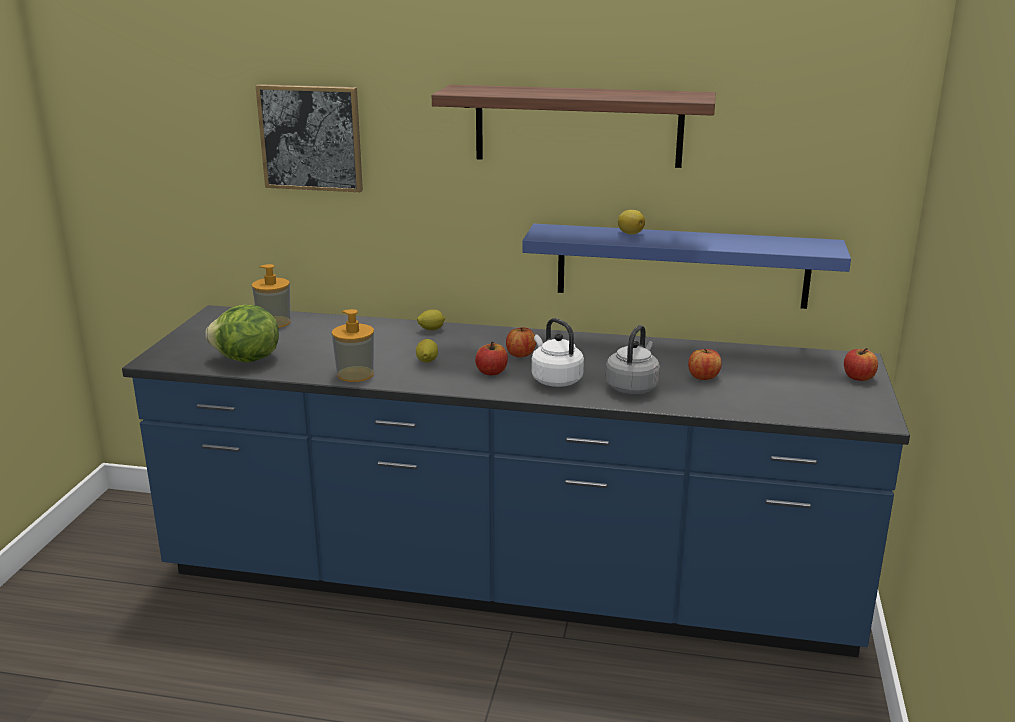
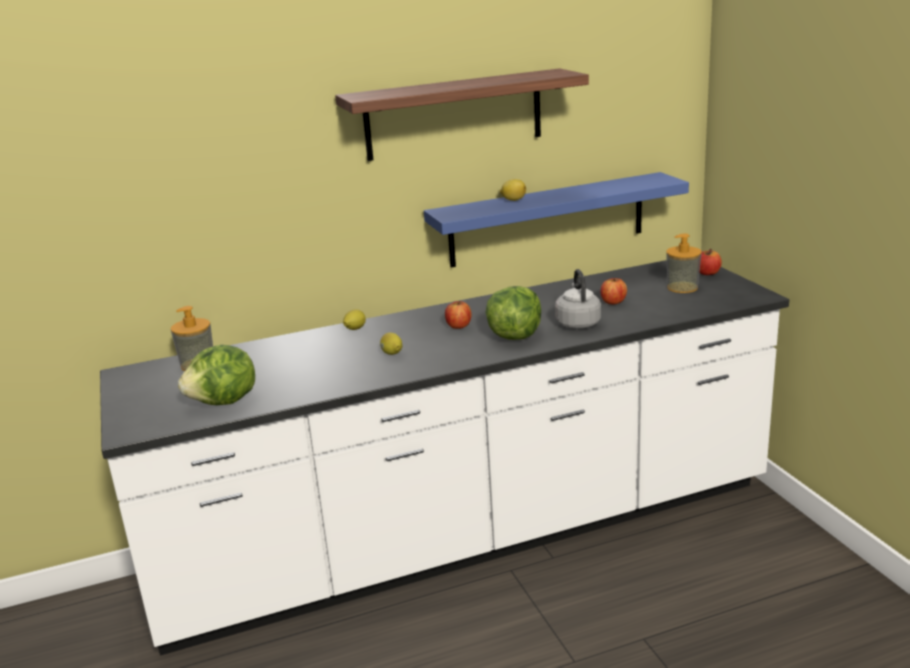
camera: 30 degrees left, 0 degrees up
blue counter [122,305,910,657] -> white counter [100,260,789,656]
picture [256,84,363,192] -> none
soap dispenser [332,309,374,382] -> soap dispenser moved to [666,233,701,293]
apple [475,342,508,375] -> none
white kettle [531,318,584,387] -> lettuce [486,286,541,340]

